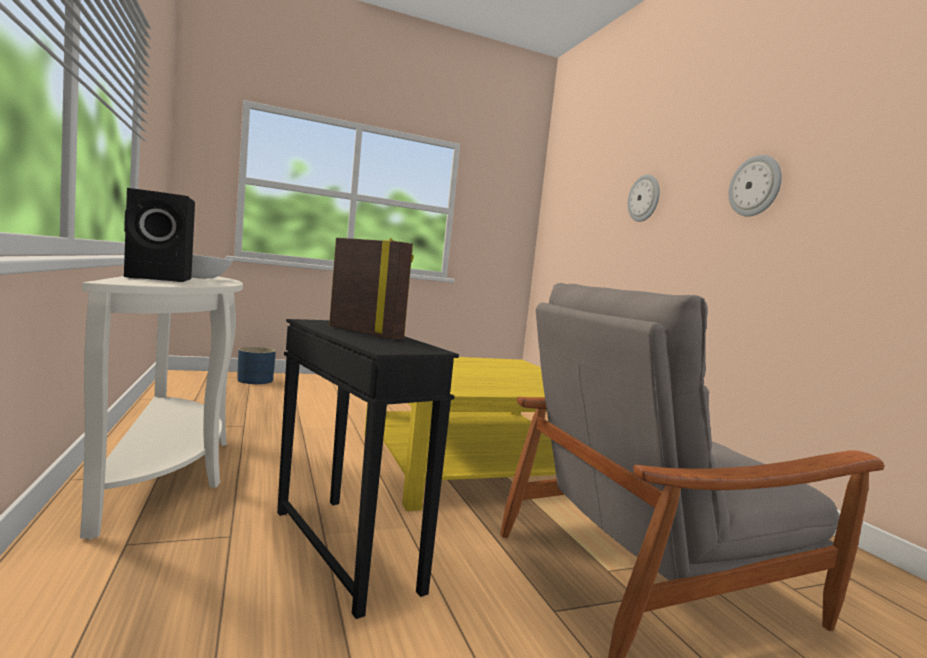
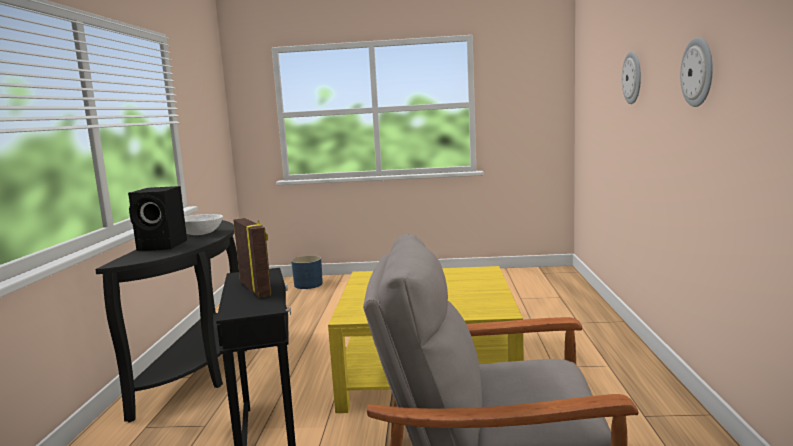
camera: 25 degrees right, 5 degrees up
white console table [80,276,243,540] -> black console table [95,220,247,422]

